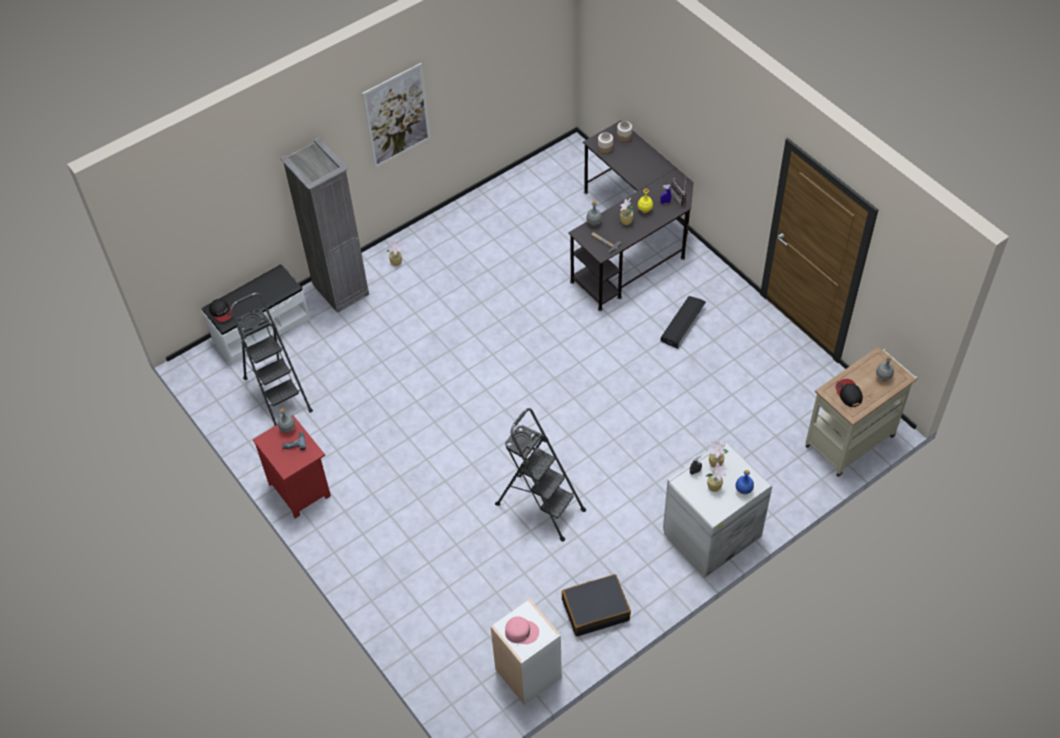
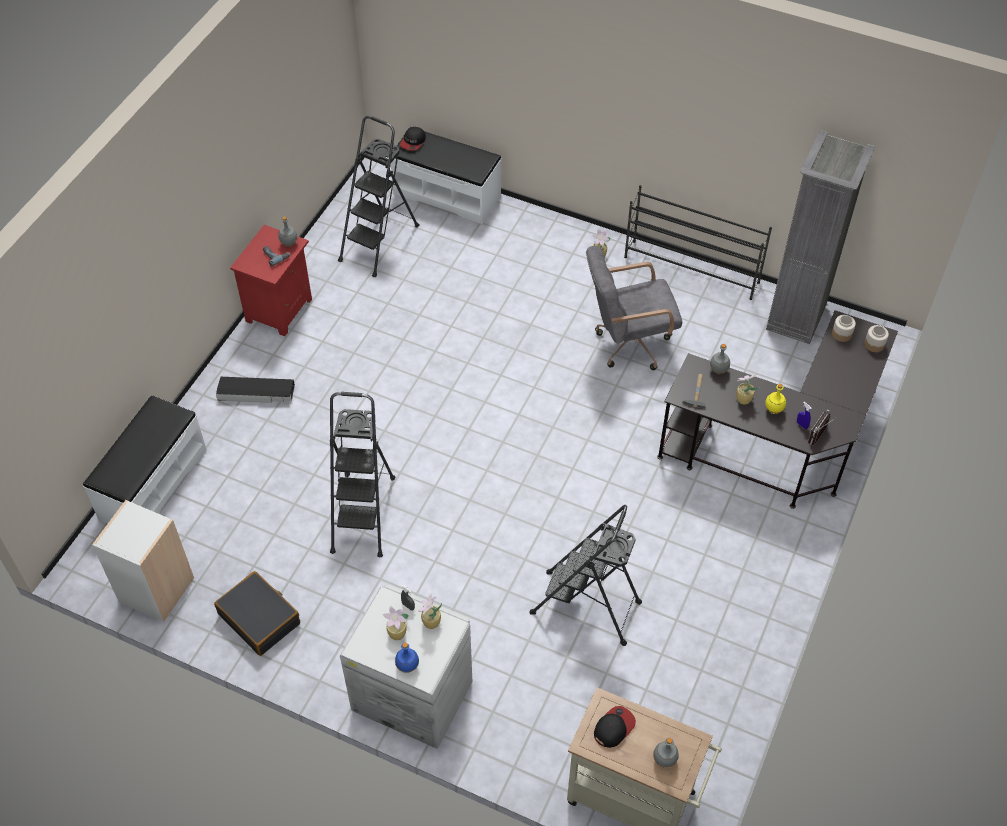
camera: 60 degrees right, 0 degrees up
grey cabinet [280,138,369,313] -> grey cabinet moved to [766,130,876,344]
picture [362,63,431,168] -> none
pink cap [505,616,539,644] -> none
black storage box [661,296,706,349] -> black storage box moved to [216,377,295,403]
none -> white bench [83,395,207,524]
none -> step ladder [529,505,642,646]
none -> grey office chair [586,246,682,370]
none -> black shoe rack [624,185,772,300]

